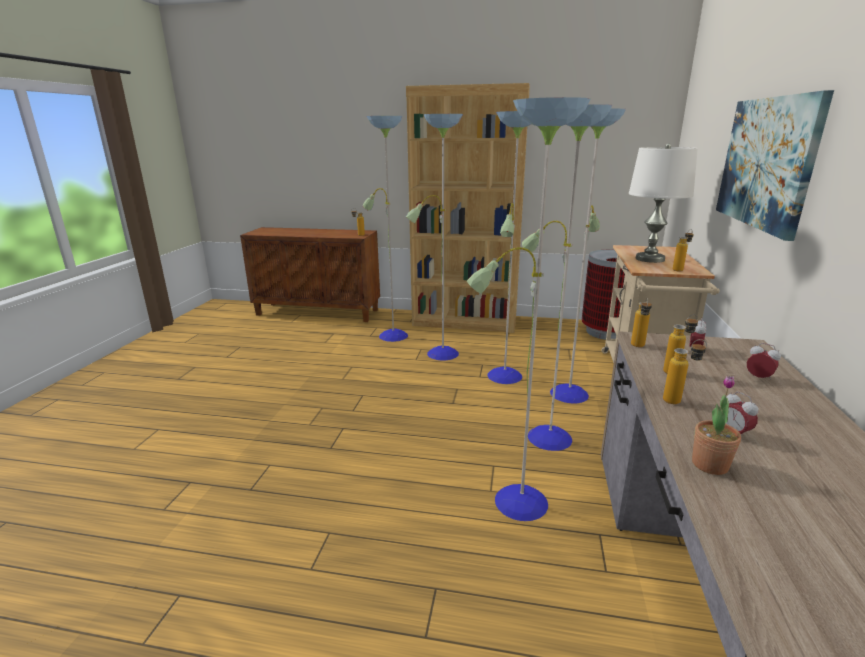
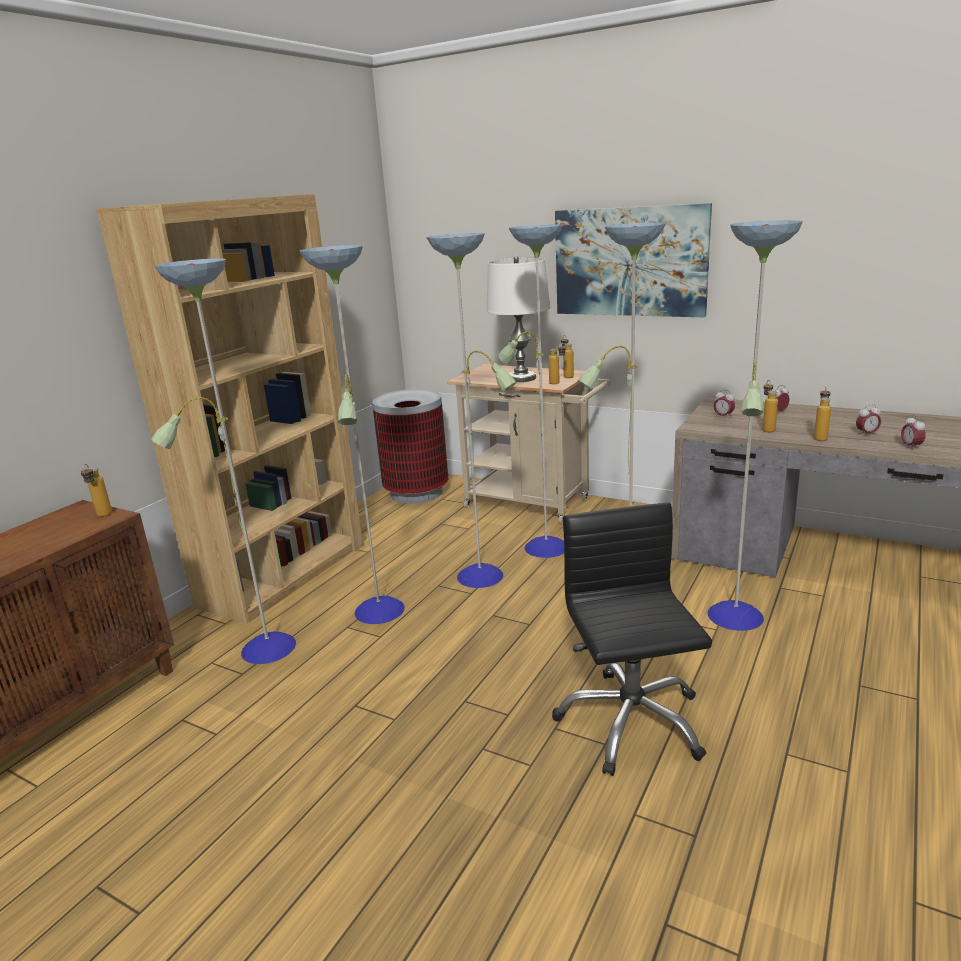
camera: 70 degrees left, 0 degrees up
bottle [631,298,652,347] -> bottle moved to [549,342,566,384]
potted plant [692,376,741,475] -> alarm clock [901,415,926,450]
none -> black office chair [552,503,712,776]

